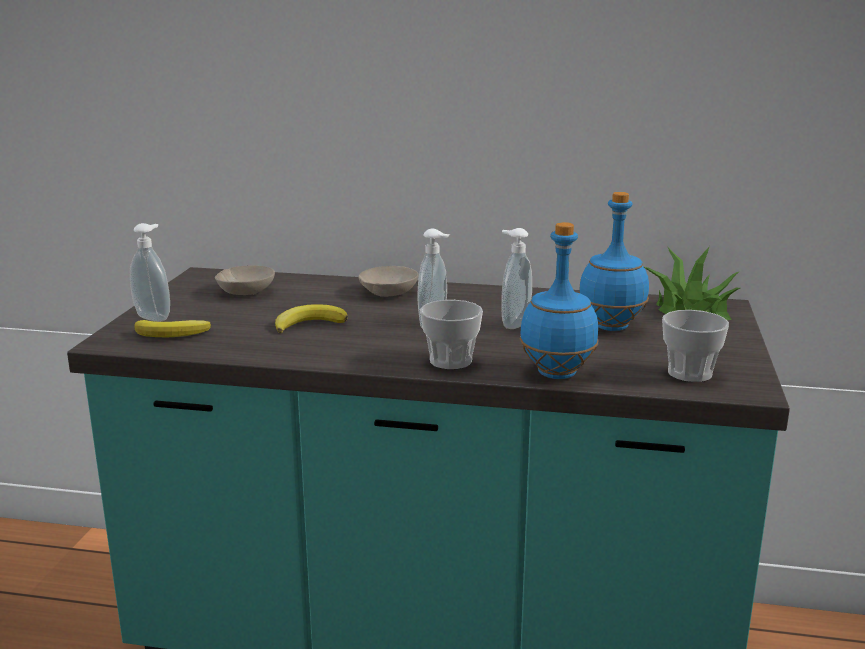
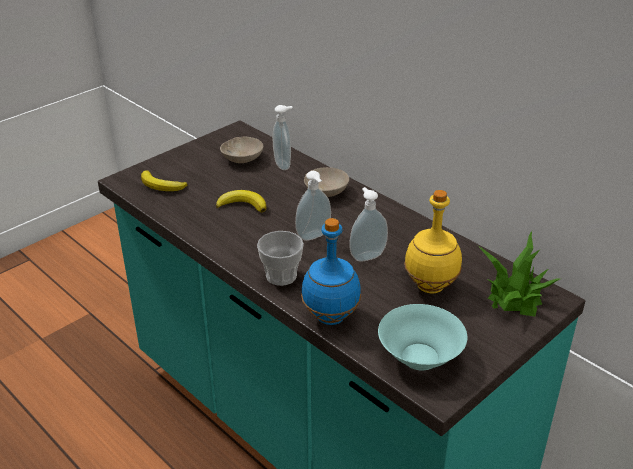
camera: 35 degrees right, 15 degrees up
soap dispenser [130,223,170,322] -> soap dispenser moved to [273,105,293,170]
blue bottle [579,192,649,331] -> yellow bottle [404,190,462,293]
cup [662,310,729,382] -> turquoise bowl [378,304,467,370]

